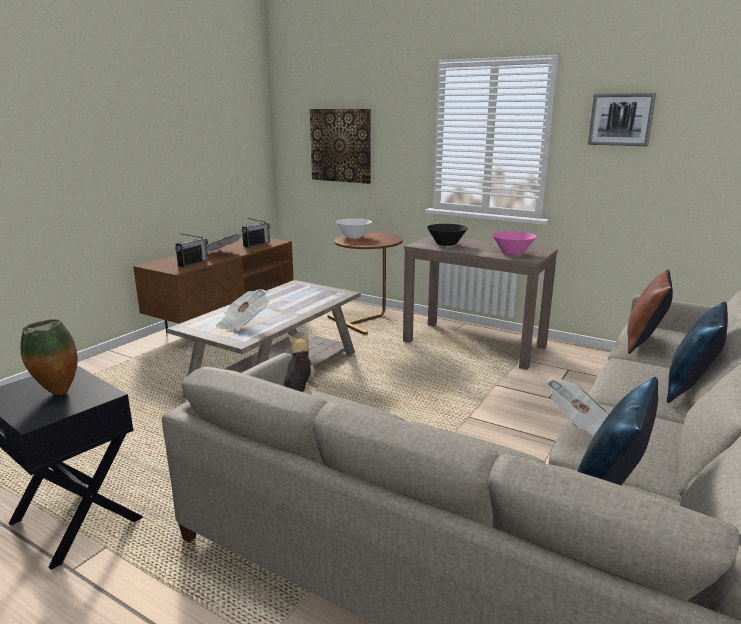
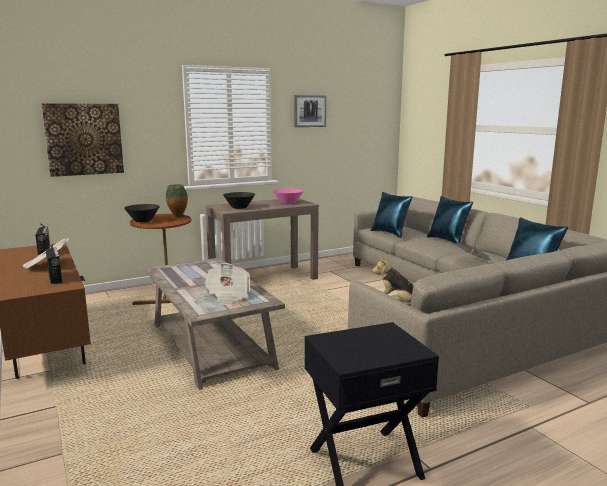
camera: 60 degrees left, 5 degrees down
vase [20,319,78,395] -> vase moved to [166,184,188,218]
white bowl [336,218,372,238] -> black bowl [124,204,160,222]
brown pillow [627,269,673,354] -> blue pillow [371,192,413,238]

